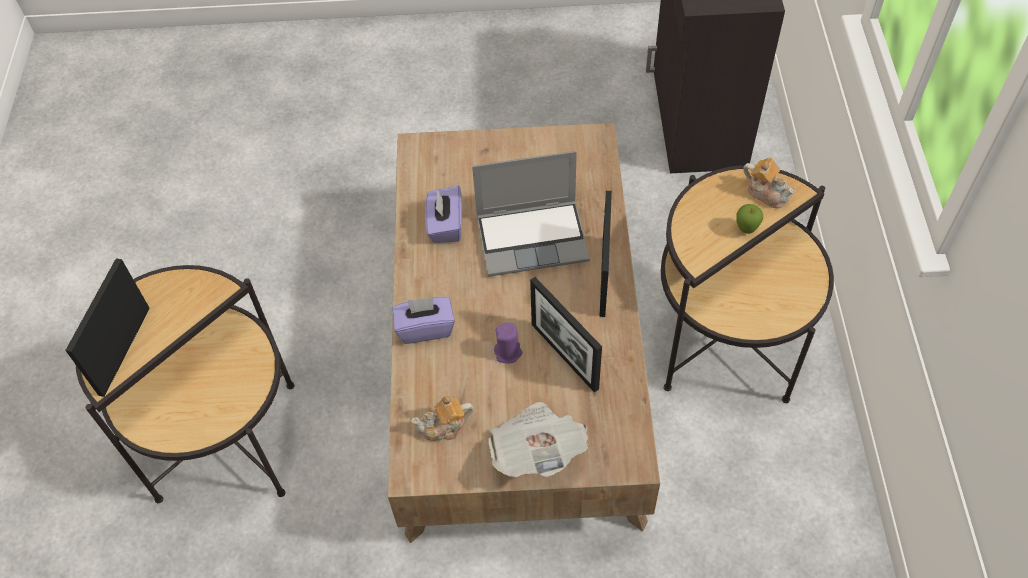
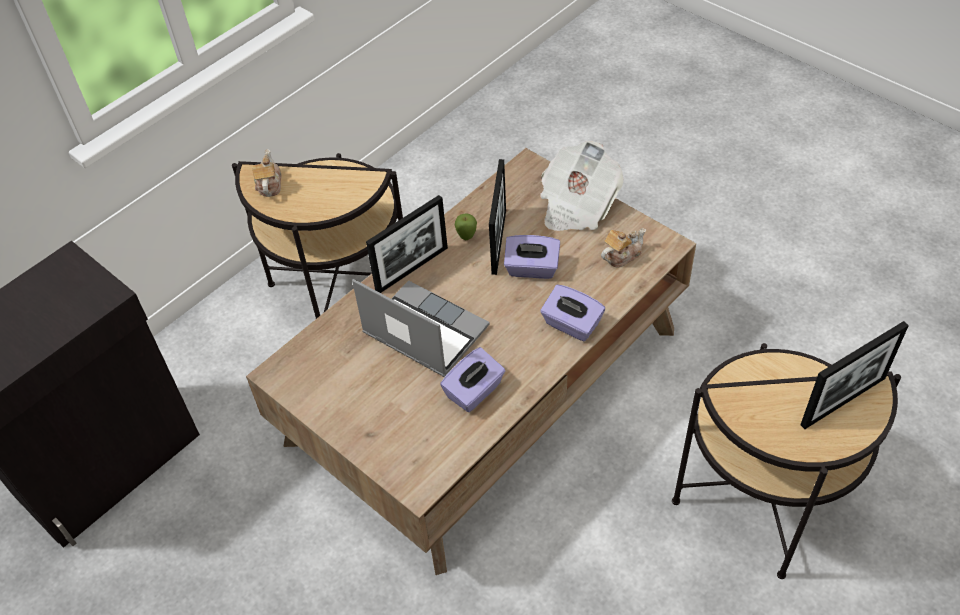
camera: 135 degrees left, 5 degrees down
teapot [411,396,473,441] -> teapot turned 60 degrees counterclockwise [601,228,646,267]
purple candle [494,322,523,363] -> purple tissue box [504,235,560,279]
apple [737,204,763,234] -> apple moved to [455,214,477,240]

